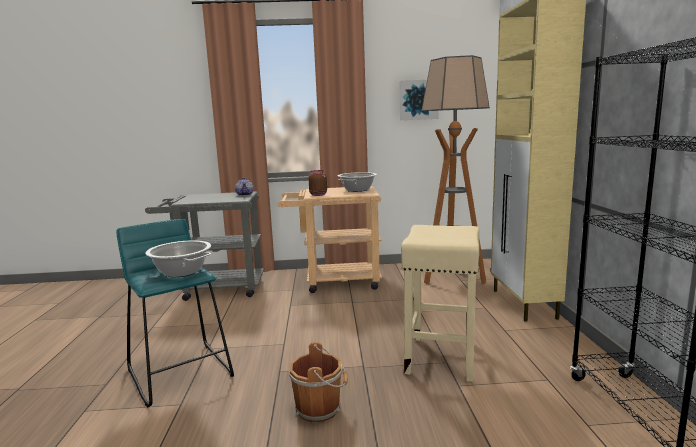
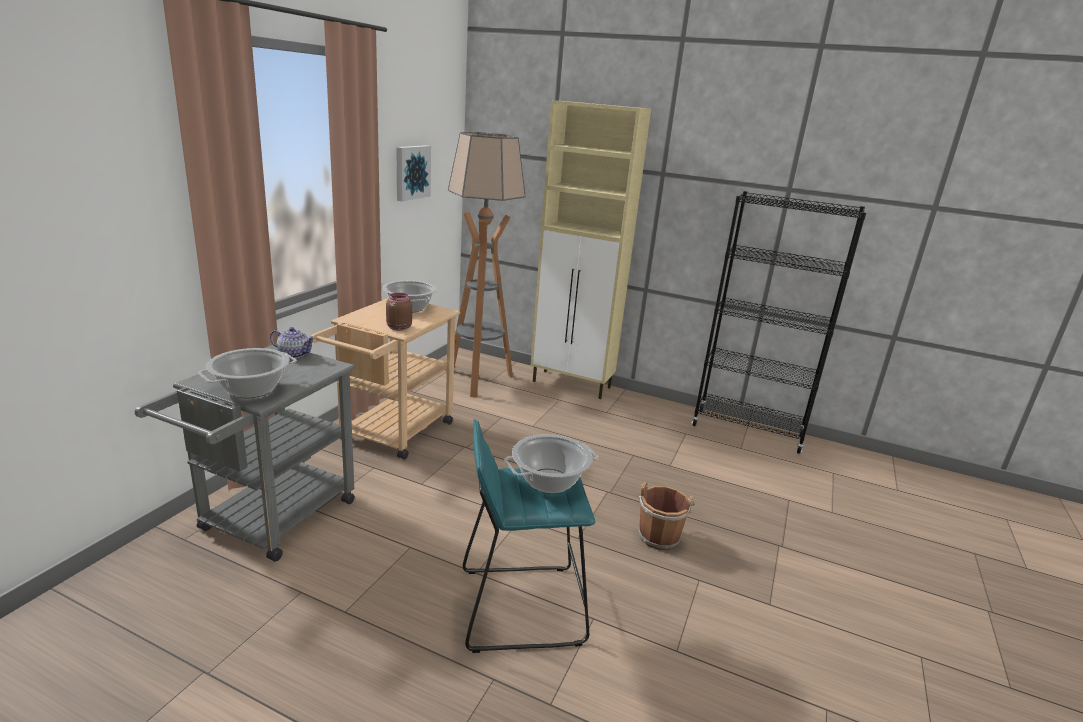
camera: 65 degrees left, 10 degrees up
beige stool [401,225,479,382] -> none
none -> cooking pot [198,348,297,398]

